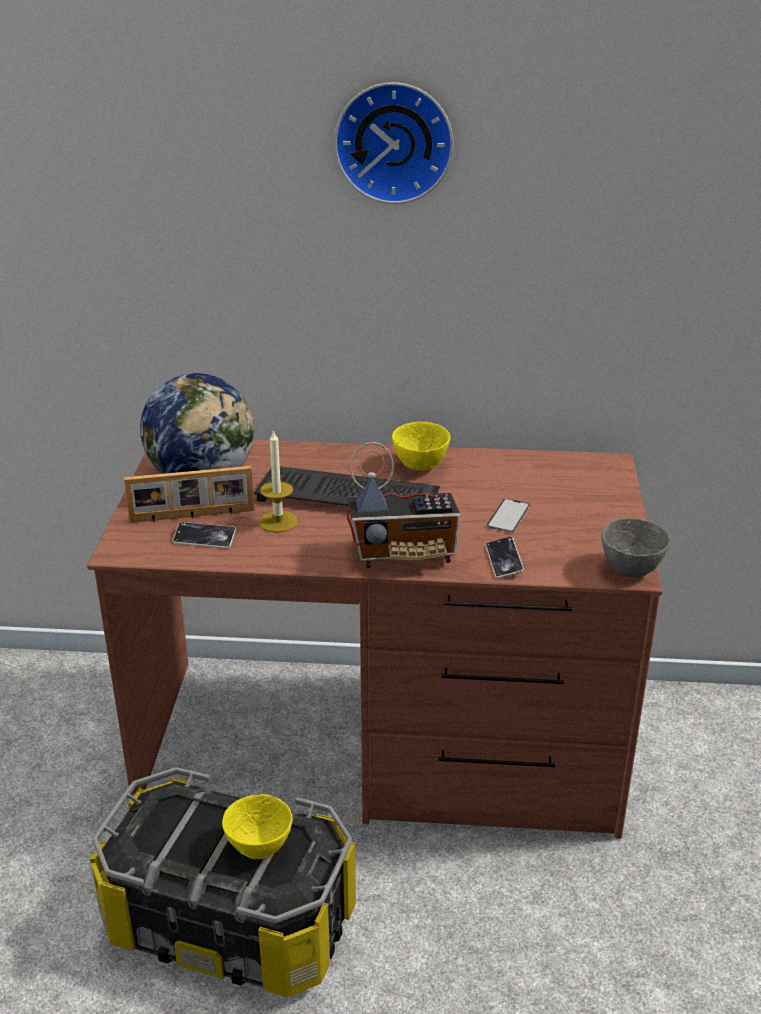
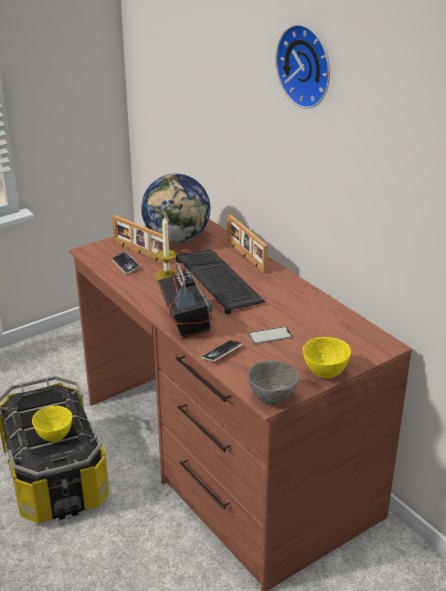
camera: 50 degrees right, 0 degrees up
radio [347,442,461,568] -> radio turned 150 degrees counterclockwise [158,262,213,338]
yellow bowl [392,422,451,471] -> yellow bowl moved to [303,337,351,378]
none -> picture frame [228,214,268,273]

